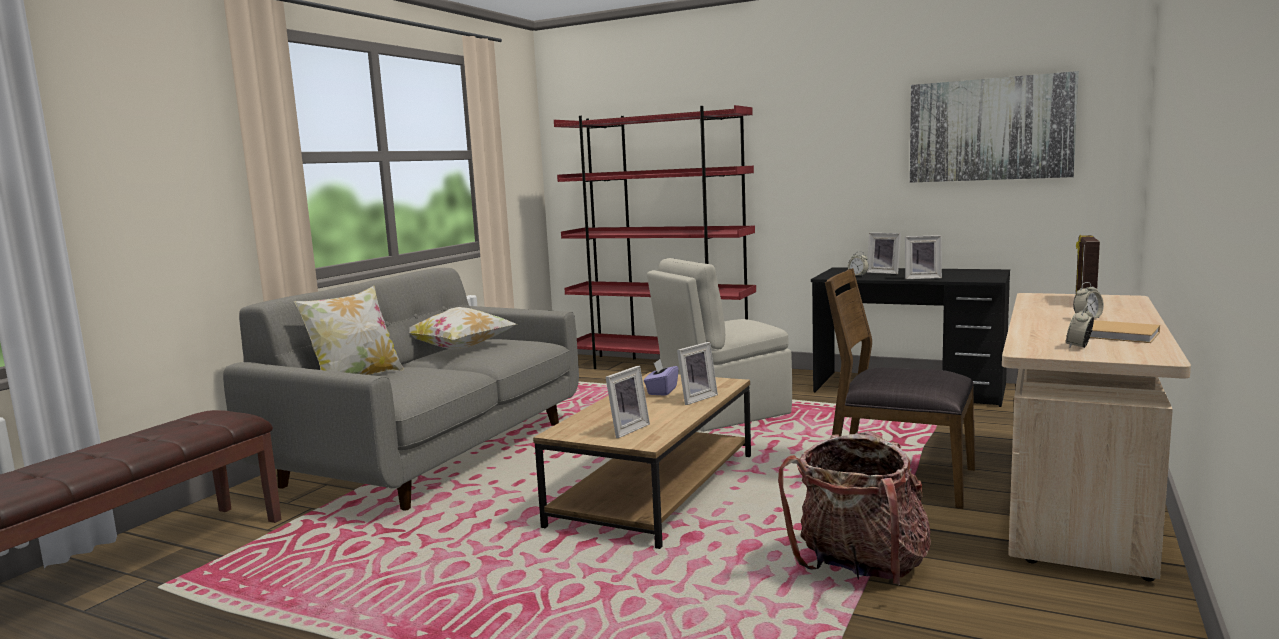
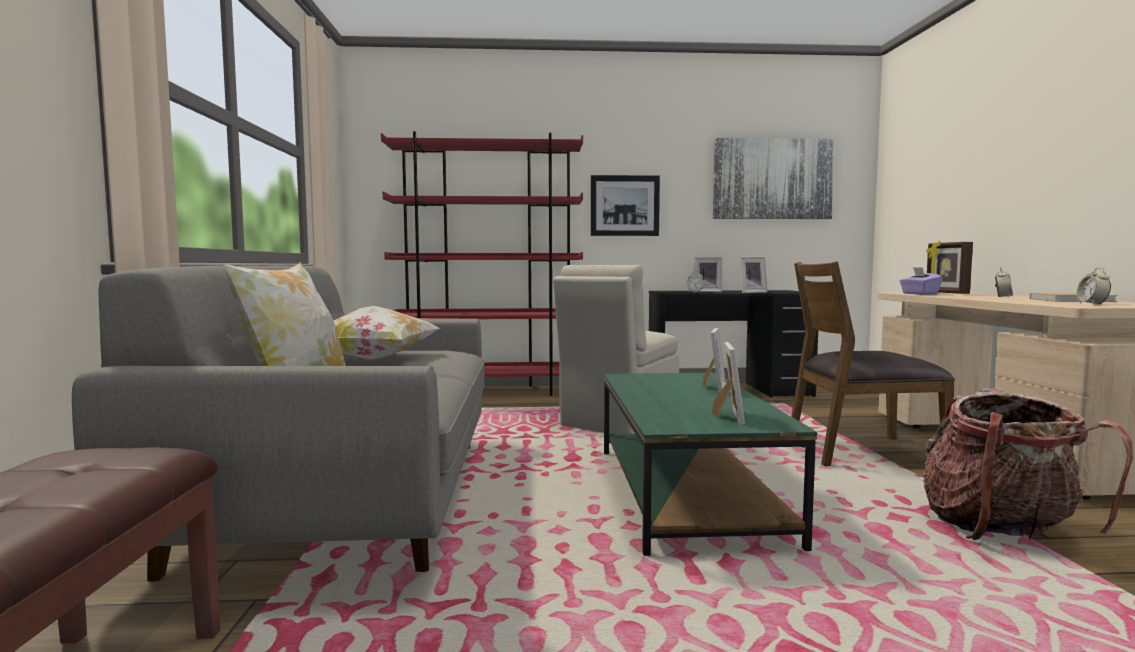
camera: 30 degrees left, 5 degrees down
brown coffee table [533,372,751,549] -> green coffee table [604,373,817,556]
purple tissue box [644,359,679,396] -> purple tissue box moved to [900,267,943,295]
none -> picture [591,175,660,236]

